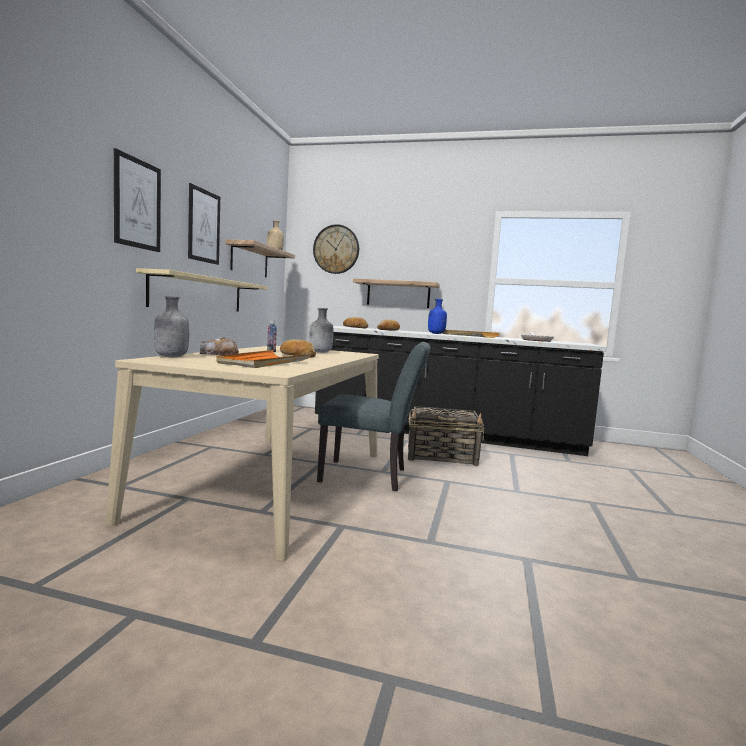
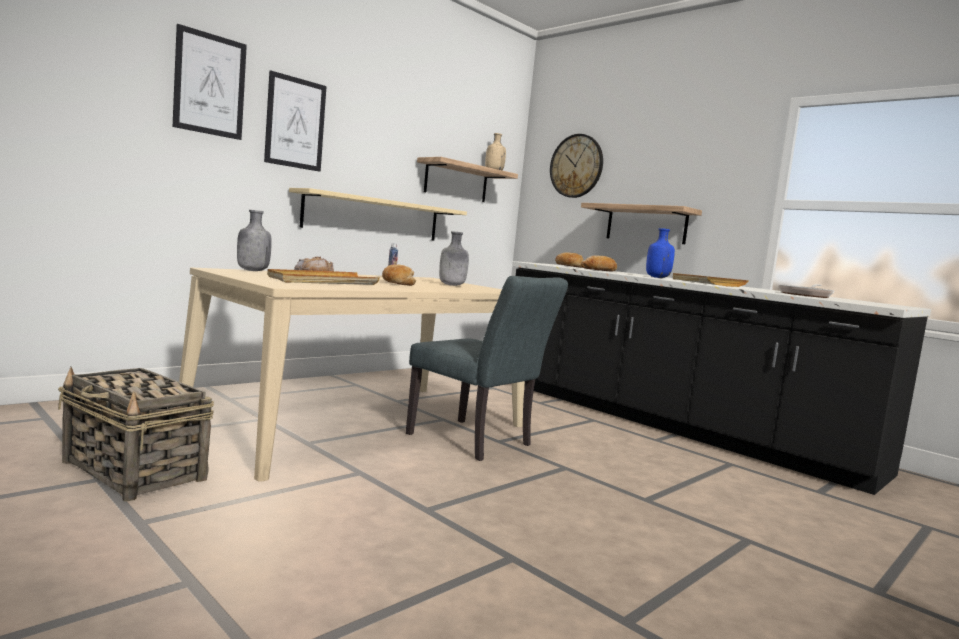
camera: 30 degrees right, 0 degrees up
picture [188,183,220,265] -> picture moved to [173,24,247,140]
orange tray [216,350,311,368] -> beige tray [267,269,380,285]
basket [408,406,484,466] -> basket moved to [58,367,214,501]

